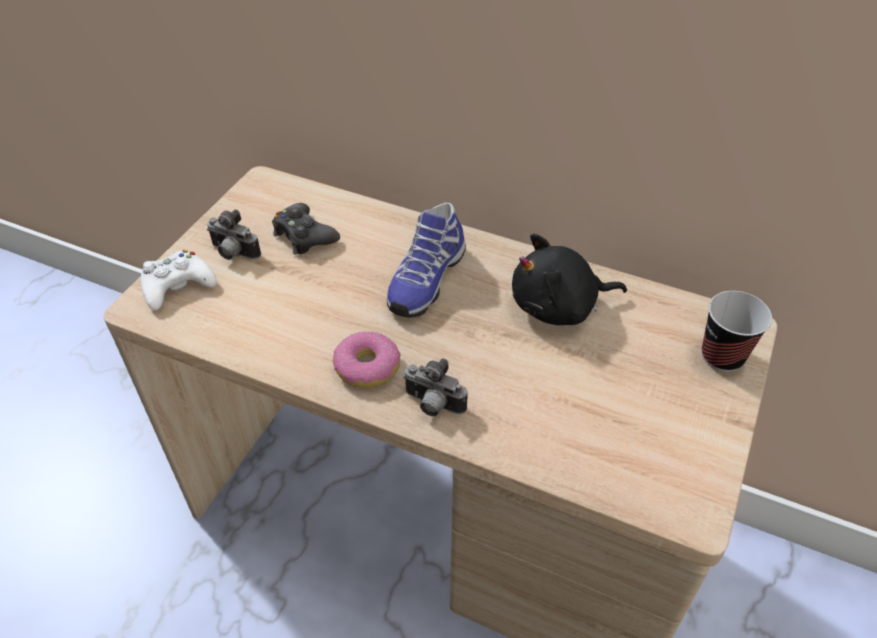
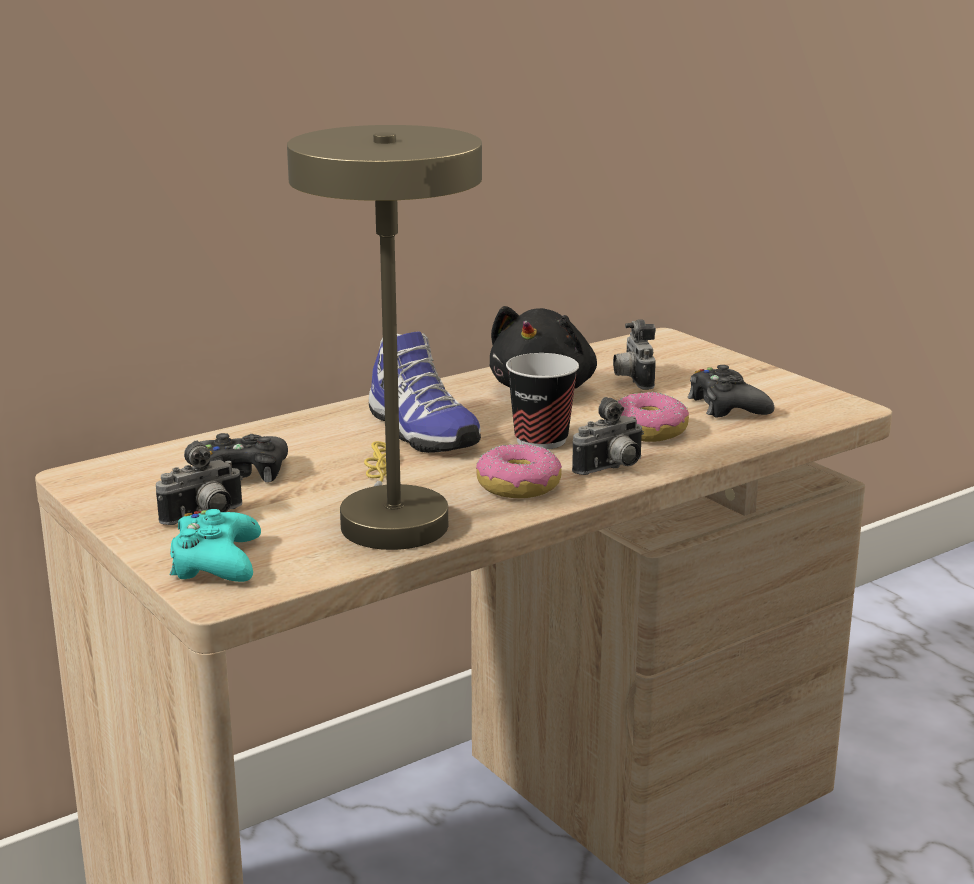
camera: 60 degrees left, 25 degrees down
white game controller [141,250,217,311] -> turquoise game controller [170,509,261,582]
cup [702,291,772,372] -> cup moved to [506,353,579,449]
none -> beige table lamp [287,125,482,550]
none -> camera [613,319,656,390]
none -> donut [618,392,689,442]
none -> black game controller [688,365,774,418]

